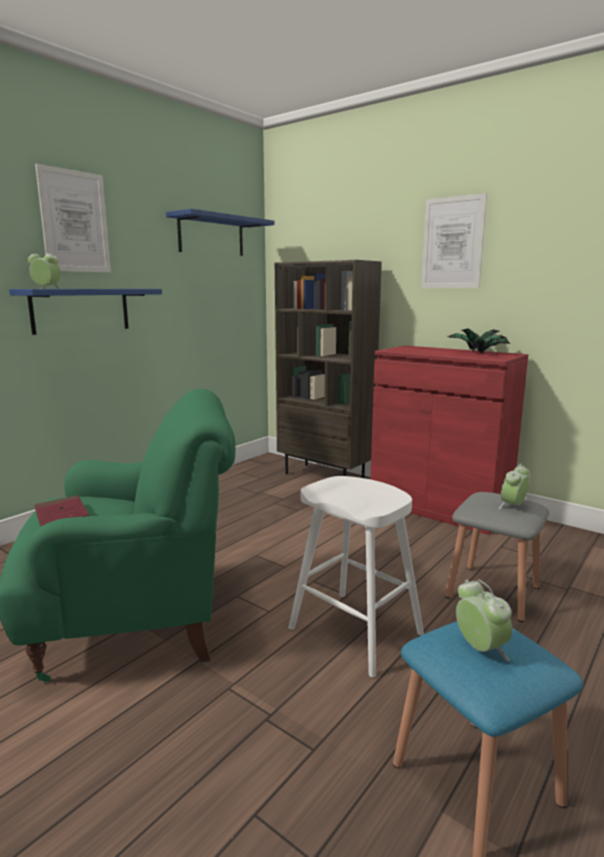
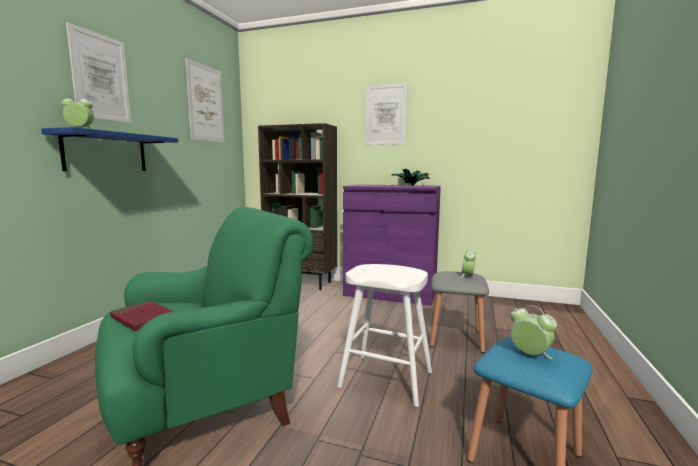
camera: 20 degrees left, 5 degrees down
blue shelf [166,209,274,256] -> picture [185,58,225,143]
red cabinet [370,346,528,535] -> purple cabinet [343,184,441,306]

